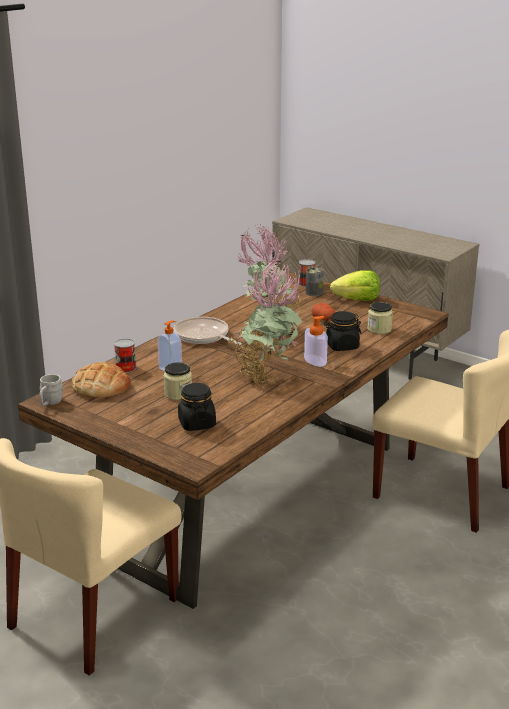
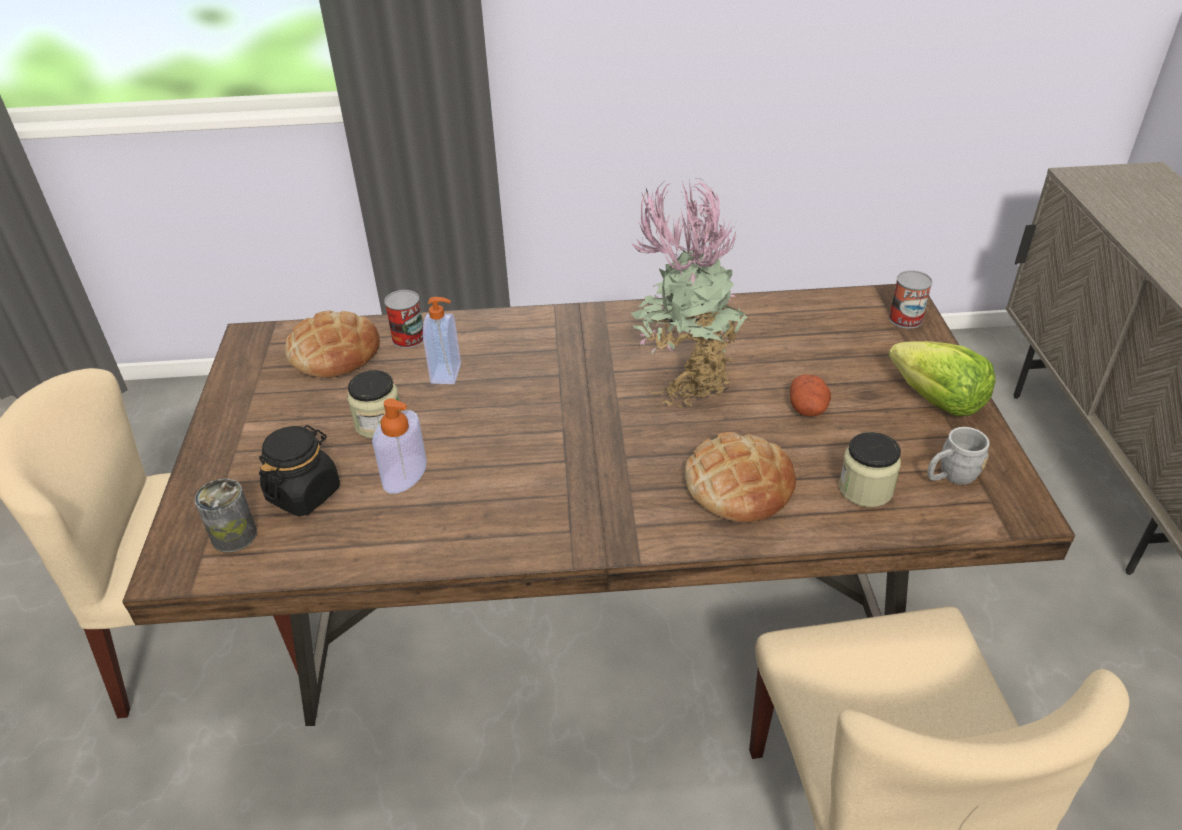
camera: 50 degrees right, 15 degrees up
grey mug [39,374,63,406] -> grey mug moved to [927,427,989,485]
frying pan [174,317,242,345] -> none
potted plant [227,261,302,386] -> none
soap dispenser [304,316,328,367] -> soap dispenser moved to [372,398,427,494]
can [305,268,324,296] -> can moved to [195,479,257,553]
black jar [324,311,361,351] -> bread [685,432,796,522]

